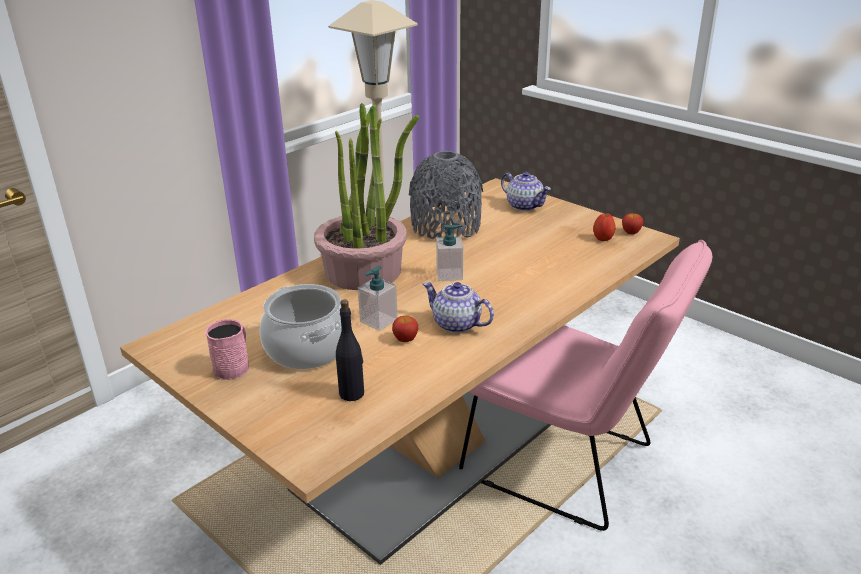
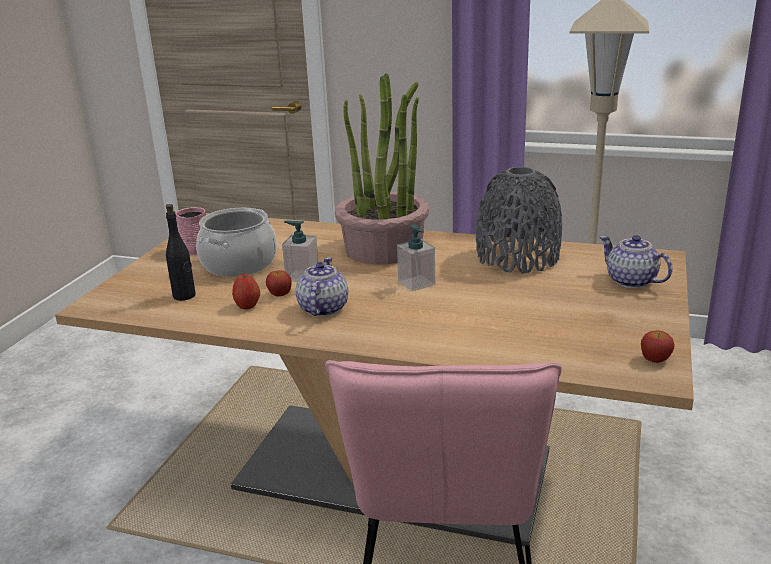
camera: 65 degrees right, 5 degrees down
teapot [501,172,551,211] -> teapot turned 120 degrees clockwise [600,235,673,288]
apple [593,213,615,241] -> apple moved to [232,274,260,309]

